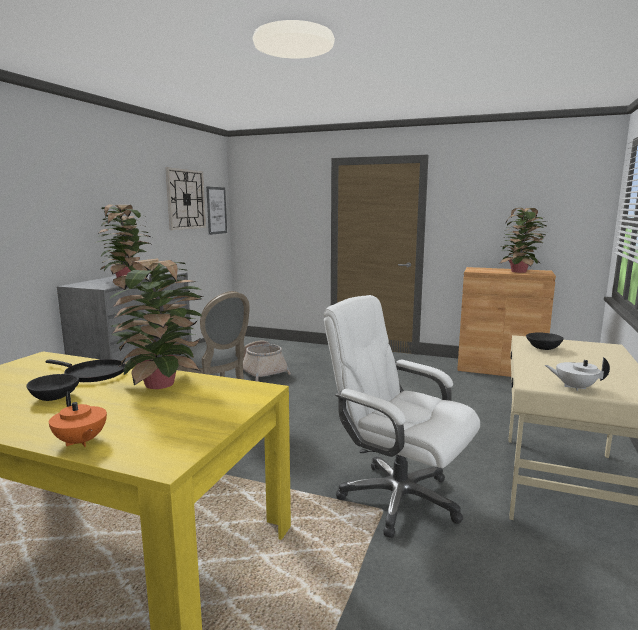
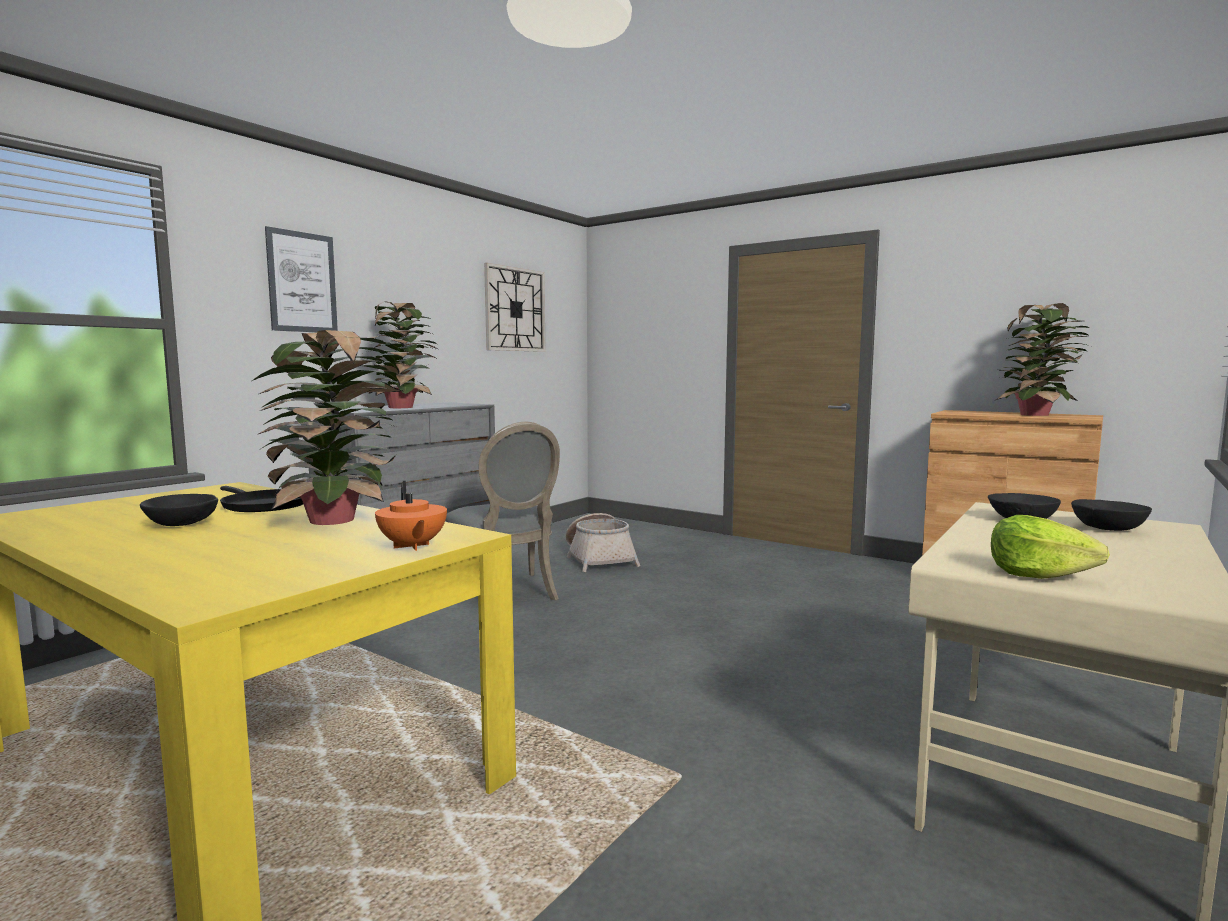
camera: 15 degrees right, 5 degrees down
orange teapot [49,391,107,447] -> orange teapot moved to [375,481,447,551]
picture [206,186,227,235] -> picture moved to [265,226,338,332]
white office chair [323,295,480,538] -> none
white teapot [545,357,610,391] -> lettuce [991,515,1110,579]
none -> black bowl [1071,499,1152,531]

